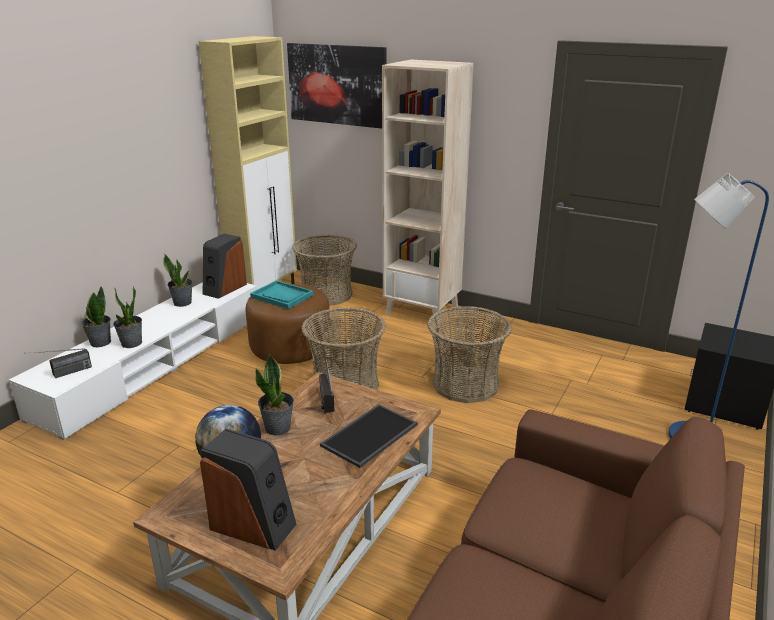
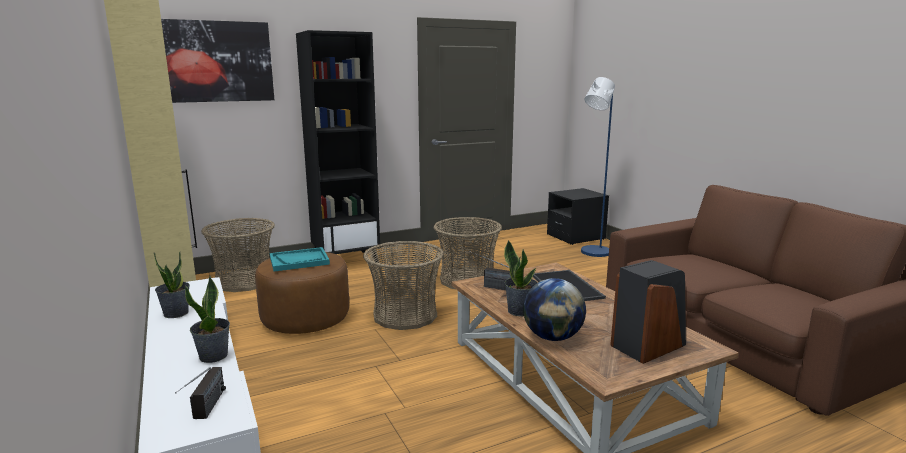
camera: 55 degrees left, 10 degrees down
potted plant [81,286,111,347] -> none
speaker [203,234,247,299] -> none
beige bookcase [382,60,474,325] -> black bookcase [296,30,380,262]

